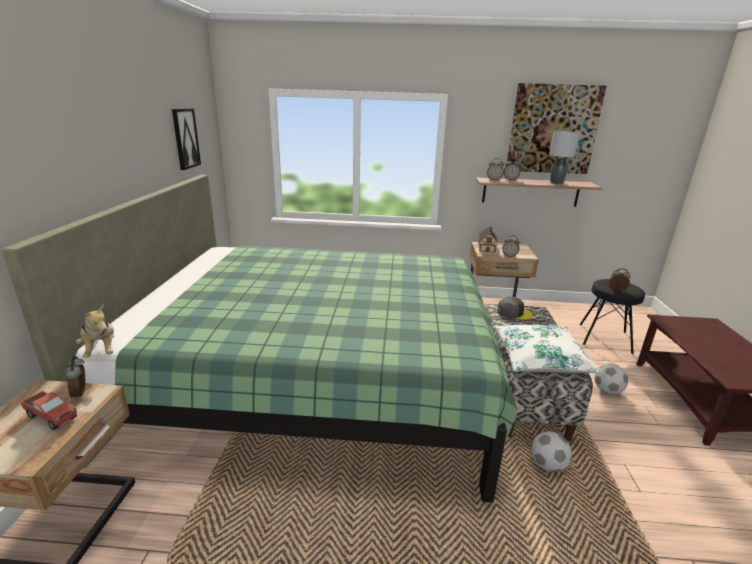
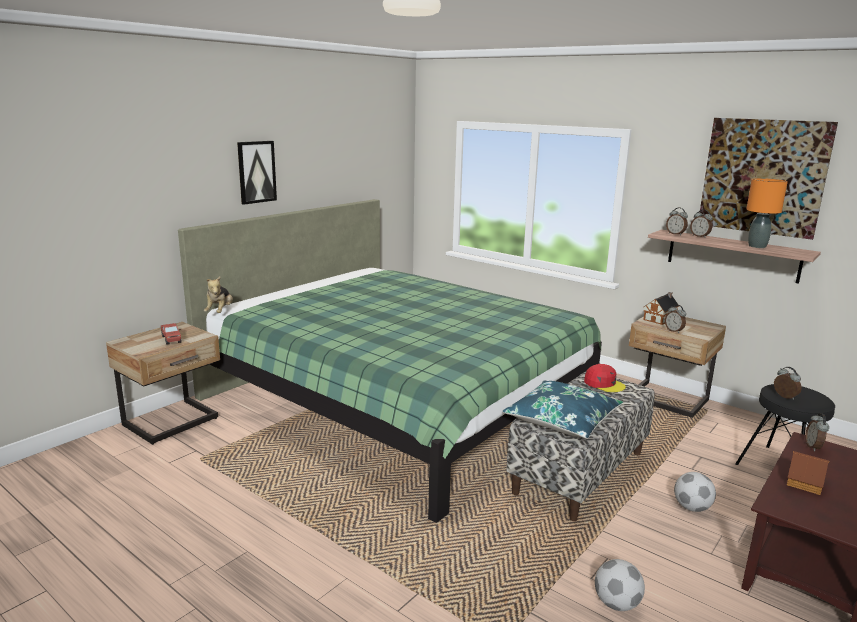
camera: 35 degrees right, 5 degrees down
alarm clock [65,356,85,400] -> alarm clock moved to [805,413,829,451]
picture [172,108,201,170] -> picture moved to [237,141,277,205]
white pillow [492,325,602,374] -> blue pillow [502,380,623,439]
grey cap [497,297,533,320] -> red cap [584,364,626,392]
football [531,431,572,472] -> football moved to [595,559,645,611]
grey table lamp [549,131,580,184] -> orange table lamp [746,178,788,248]
none -> toy house [787,451,829,495]

